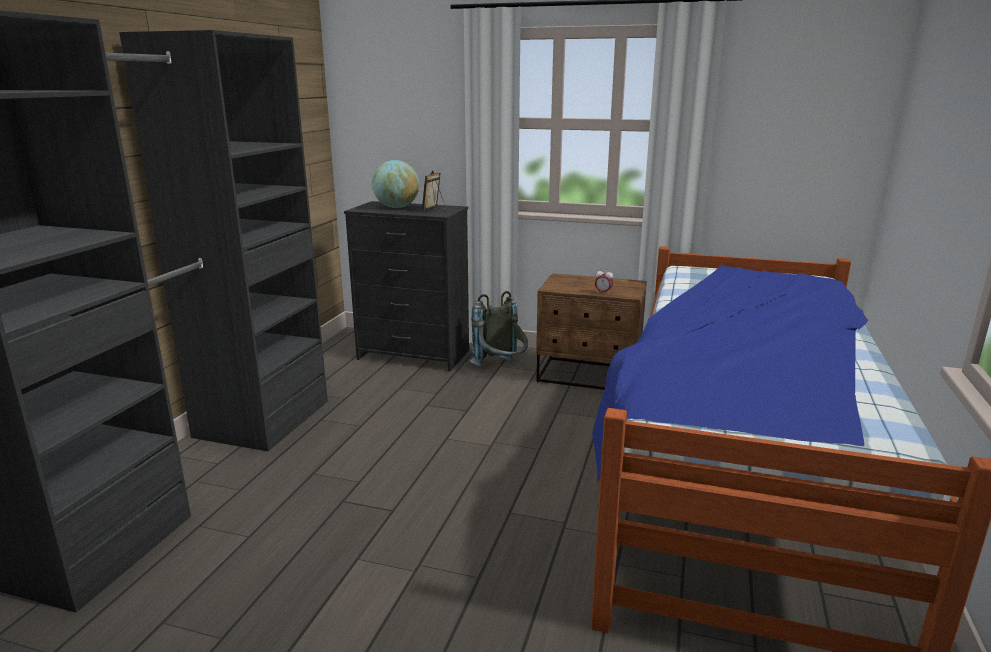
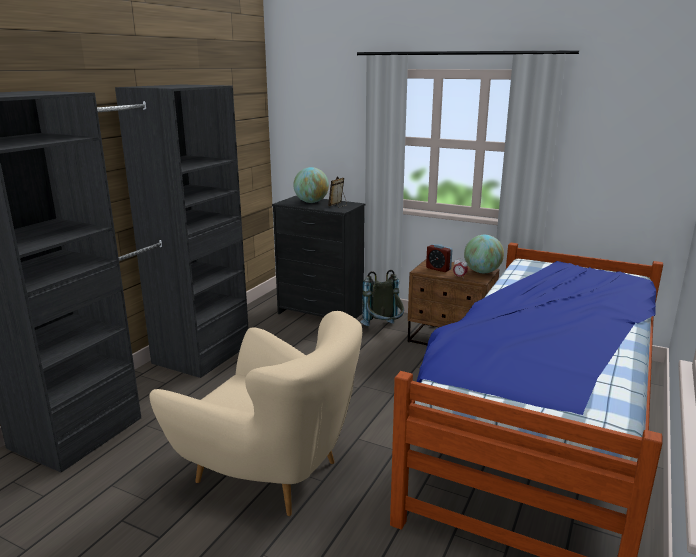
camera: 10 degrees right, 0 degrees up
none -> beige armchair [149,311,362,516]
none -> alarm clock [426,244,452,272]
none -> globe [464,235,504,273]

